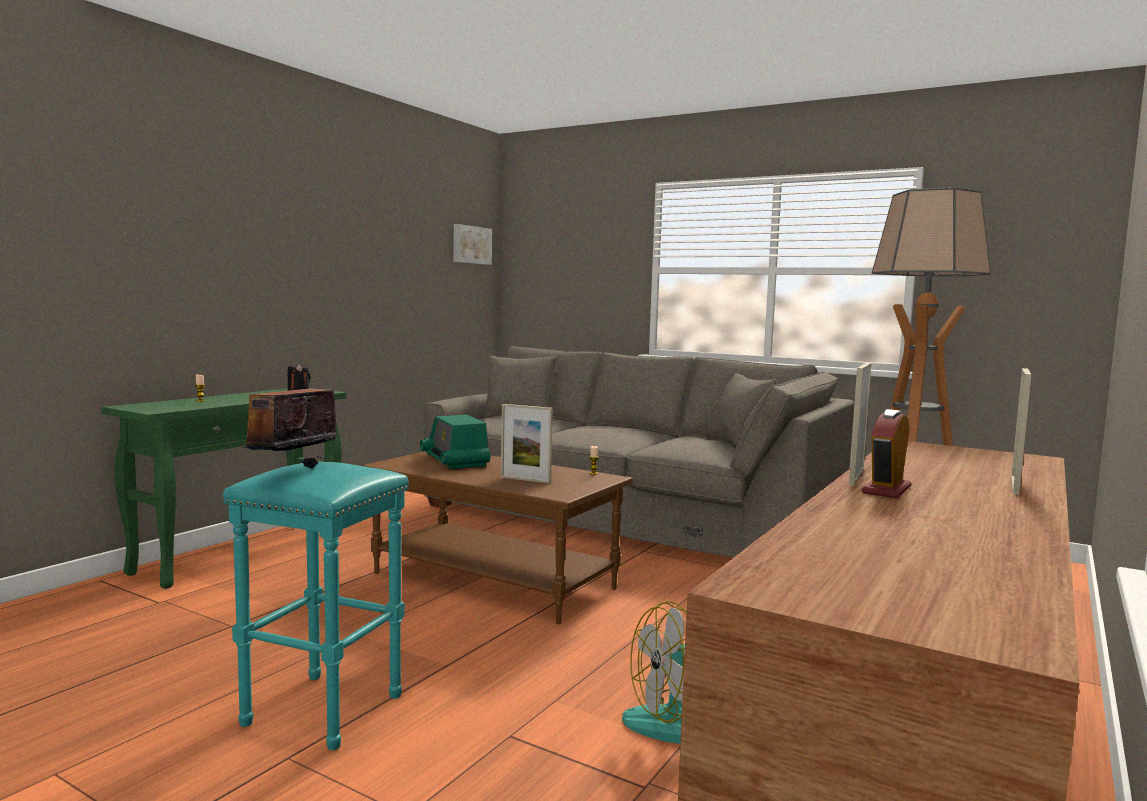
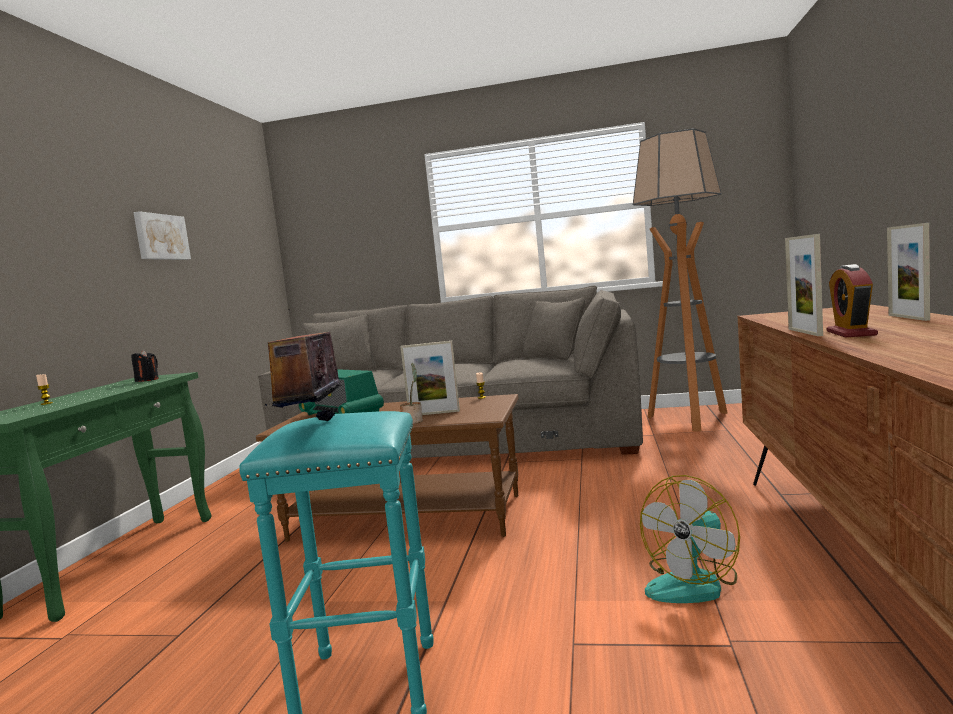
camera: 20 degrees left, 0 degrees up
picture [453,224,492,265] -> picture moved to [133,211,191,260]
none -> potted plant [400,363,423,424]

